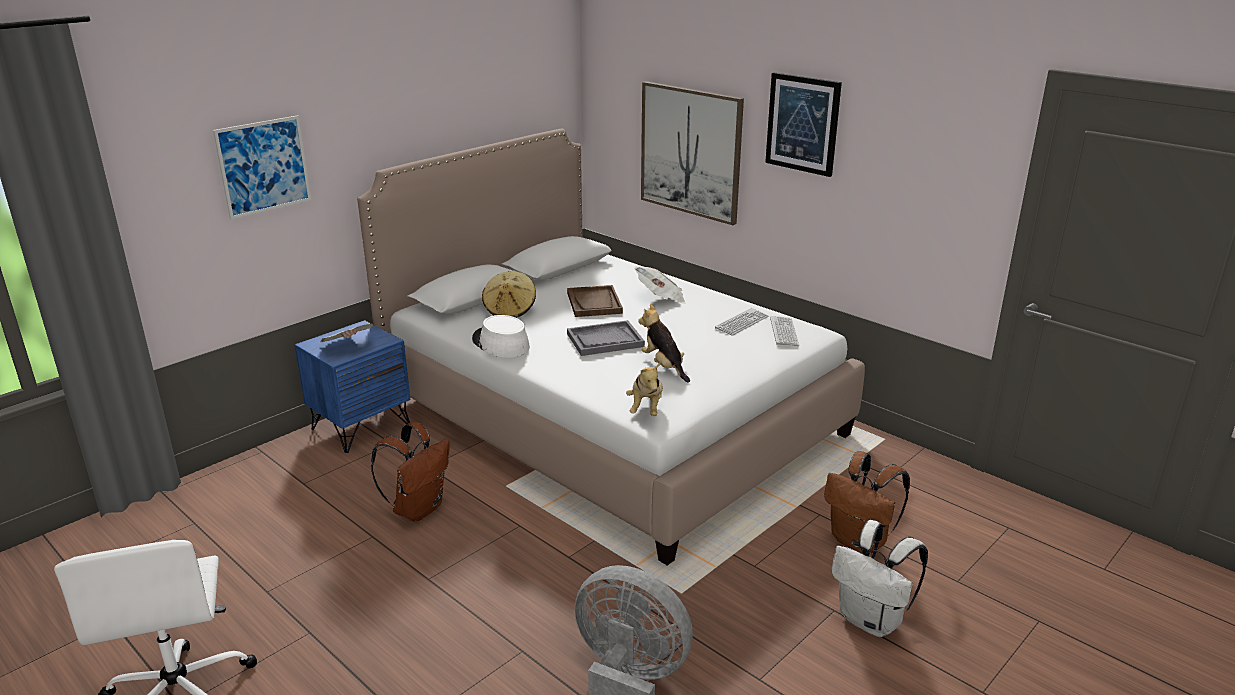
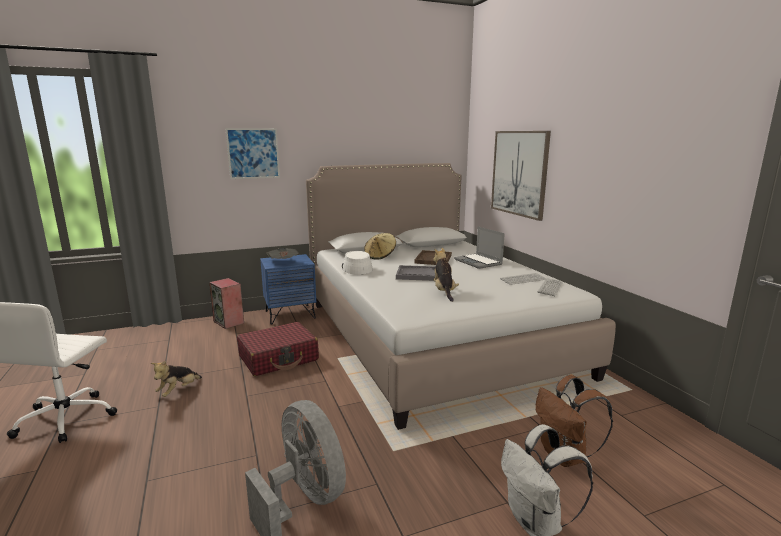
camera: 25 degrees right, 10 degrees down
brown backpack [371,422,450,521] -> red suitcase [237,322,319,376]
plush toy [626,363,663,416] -> plush toy moved to [151,361,202,397]
newspaper [634,267,685,304] -> laptop [454,227,505,269]
picture [765,72,842,177] -> none
none -> speaker [209,278,244,329]

